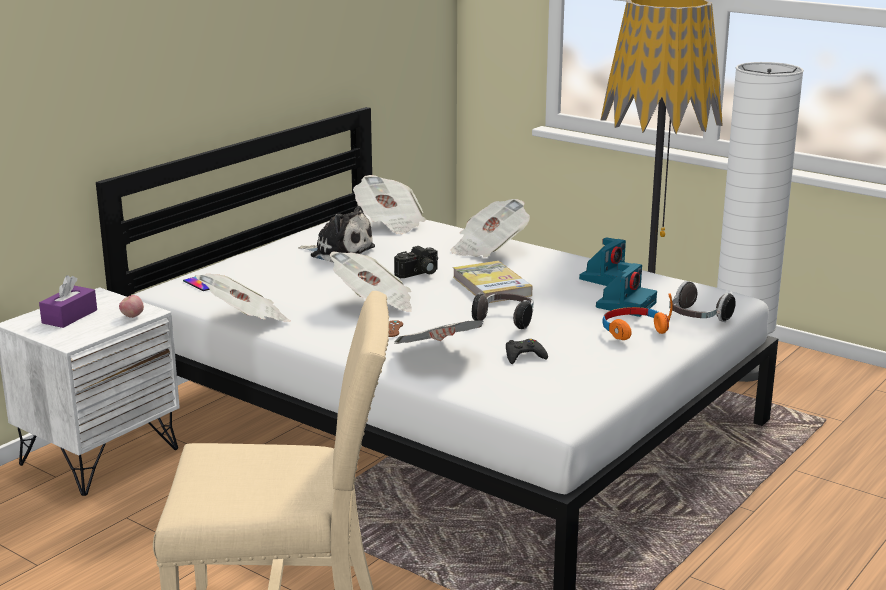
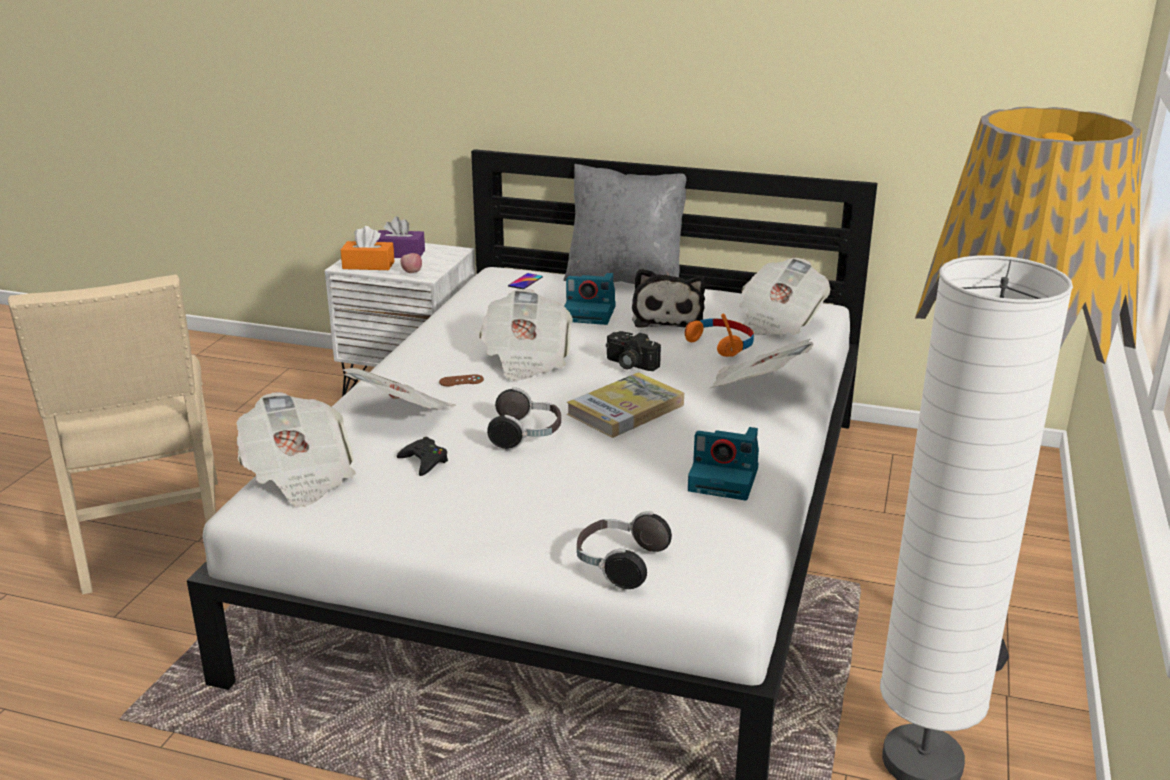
camera: 70 degrees right, 5 degrees up
newspaper [195,274,290,322] -> newspaper moved to [236,392,356,507]
camera [596,262,657,317] -> camera moved to [564,273,616,325]
orange headphones [602,293,673,340] -> orange headphones moved to [685,314,754,357]
none -> orange tissue box [341,226,395,270]
none -> grey pillow [563,164,686,284]

